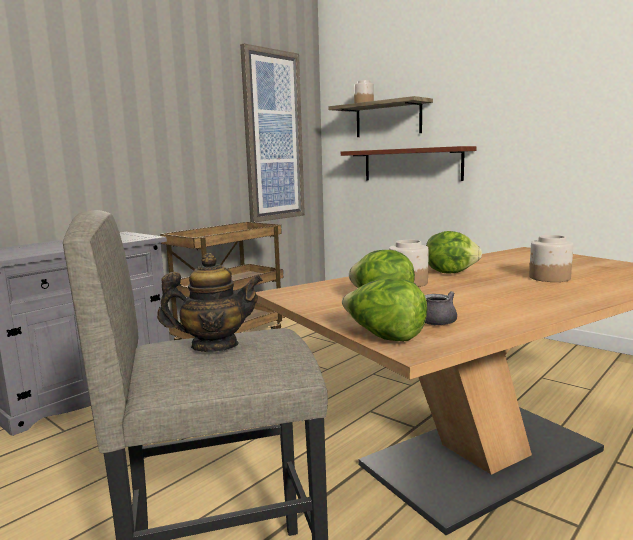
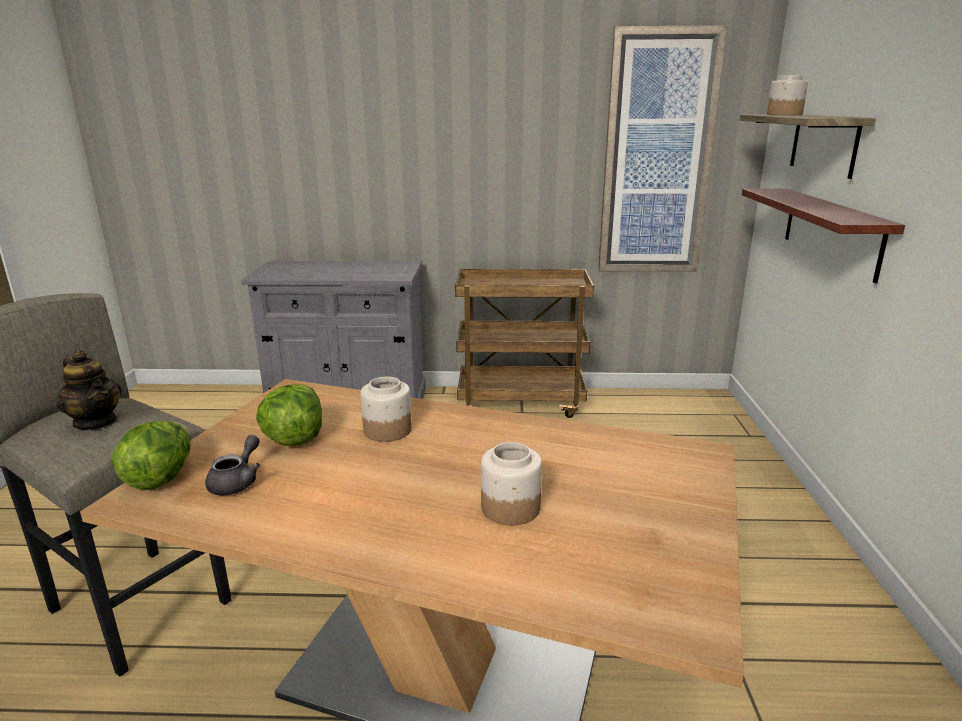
camera: 50 degrees right, 10 degrees up
lettuce [426,231,482,274] -> none

